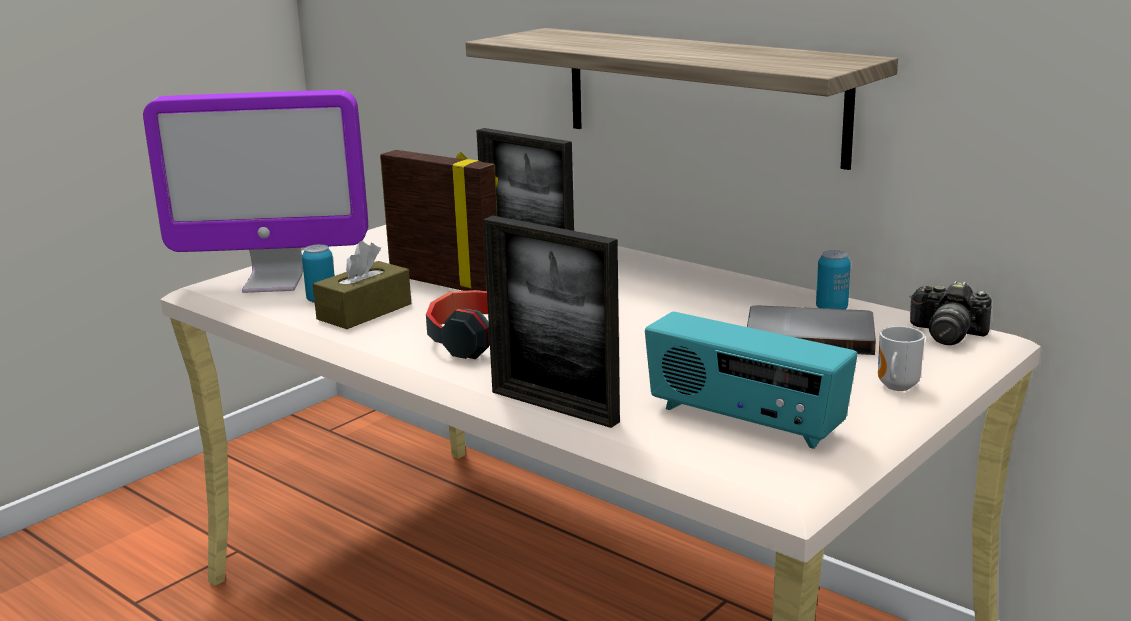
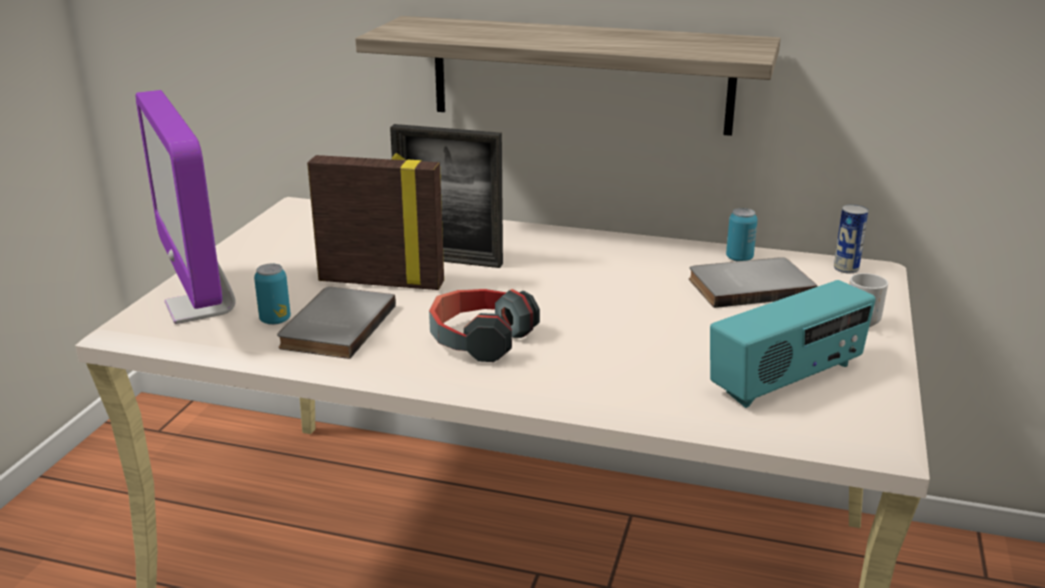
camera: 25 degrees left, 5 degrees up
monitor [143,90,368,293] -> monitor turned 90 degrees clockwise [136,90,236,324]
brown tissue box [313,241,411,329] -> grey book [277,287,396,359]
picture frame [483,216,620,428] -> none
radio [645,312,858,449] -> radio turned 45 degrees counterclockwise [710,280,876,408]
camera [909,280,992,345] -> can [834,204,868,273]

